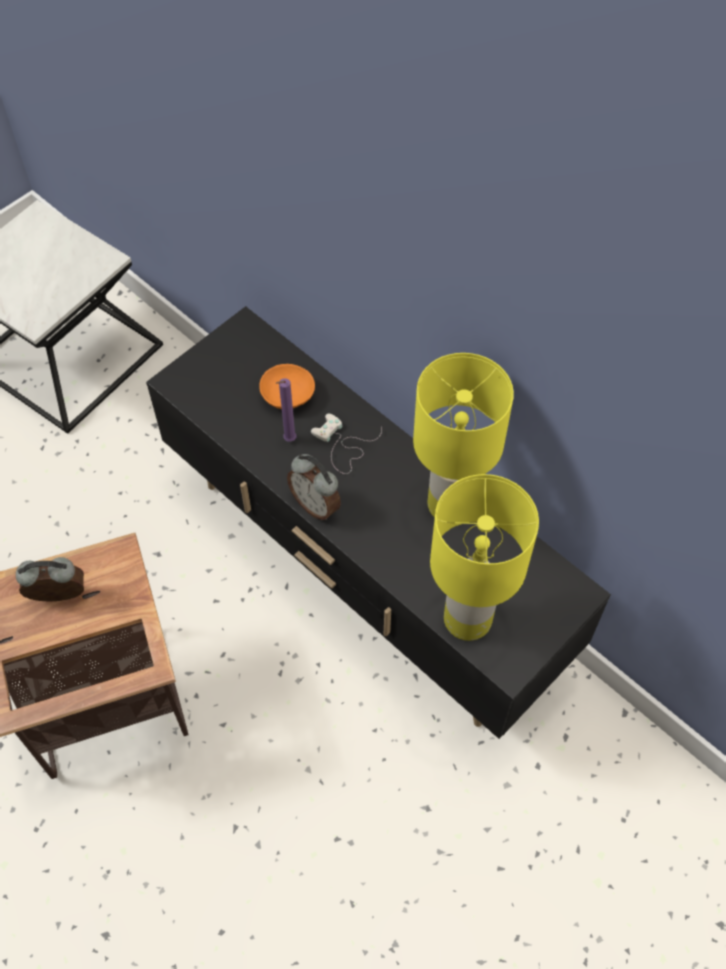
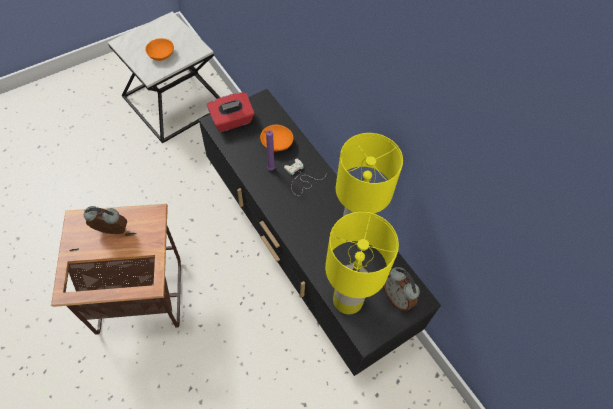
camera: 10 degrees right, 0 degrees up
alarm clock [287,454,341,520] -> alarm clock moved to [383,267,420,312]
none -> orange bowl [145,38,174,61]
none -> red tissue box [207,92,255,132]

